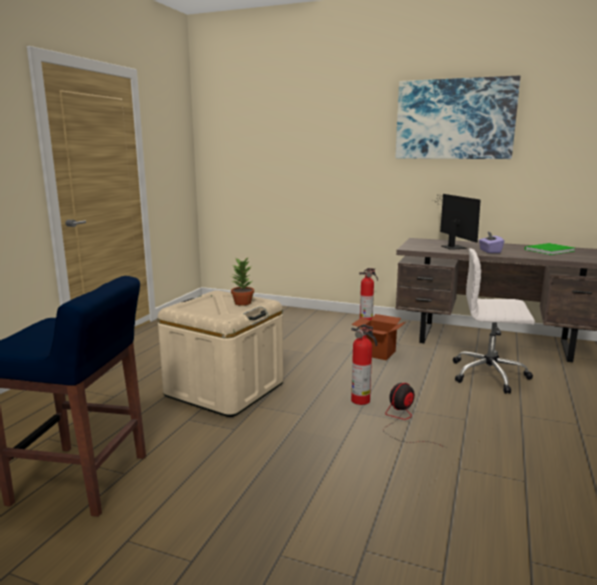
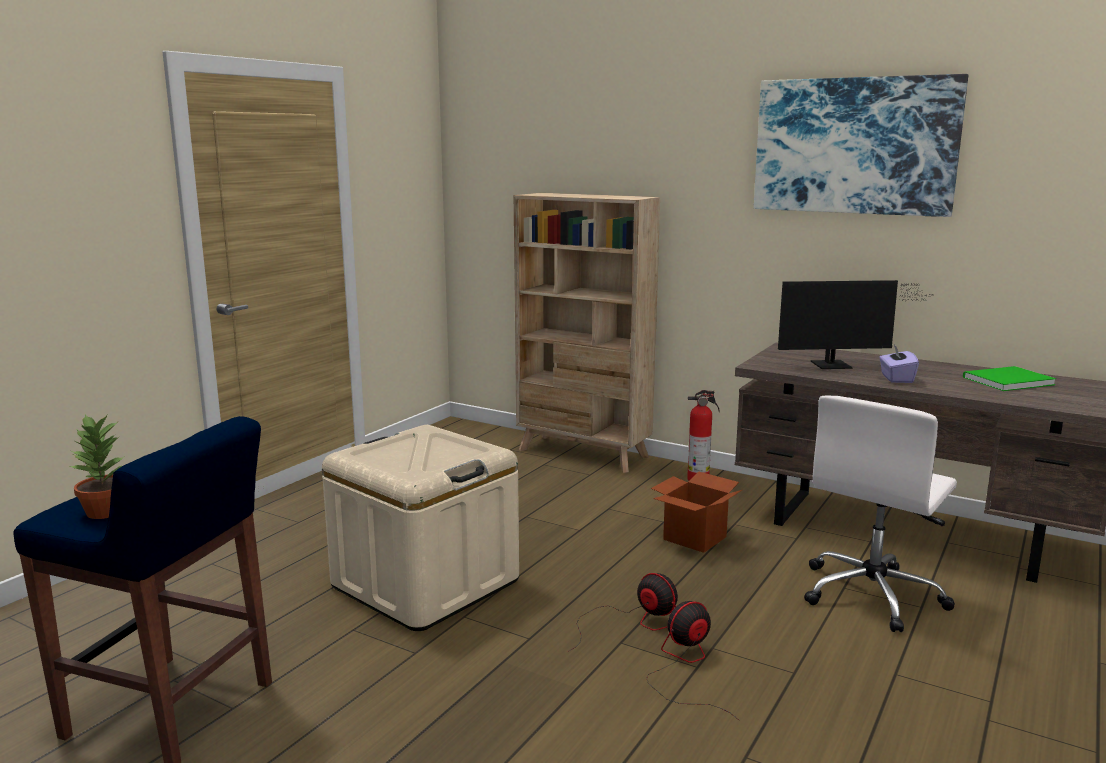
camera: 10 degrees right, 0 degrees up
potted plant [230,257,254,306] -> potted plant moved to [70,415,125,519]
fire extinguisher [351,324,377,405] -> fan [569,573,678,651]
monitor [433,194,480,250] -> monitor turned 90 degrees clockwise [778,280,934,369]
white office chair [453,248,535,394] -> white office chair turned 75 degrees counterclockwise [804,396,957,632]
none -> beige bookcase [514,193,660,473]

